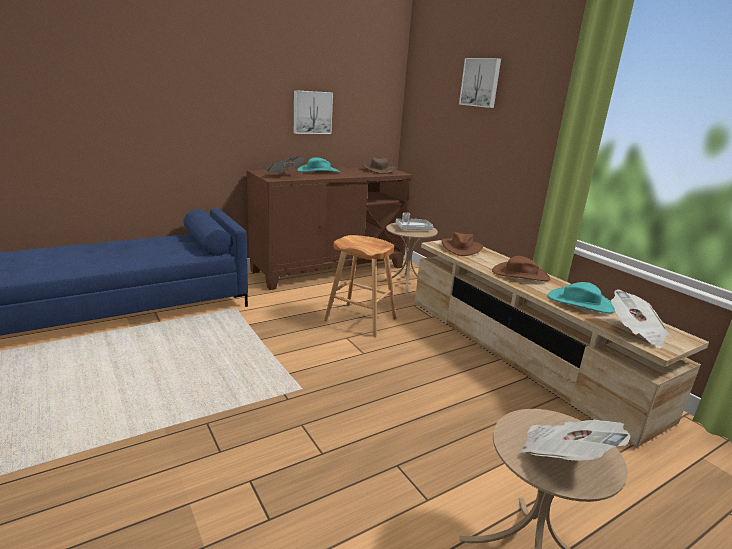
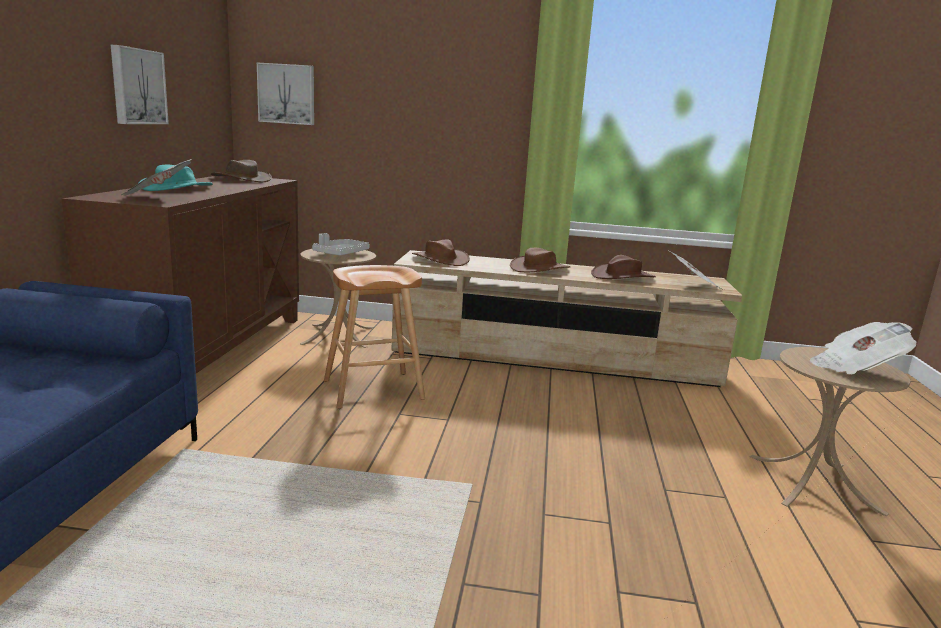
camera: 50 degrees left, 5 degrees down
picture [459,58,501,108] -> picture moved to [257,62,314,125]
turquoise hat [547,282,615,313] -> brown hat [591,255,656,279]

